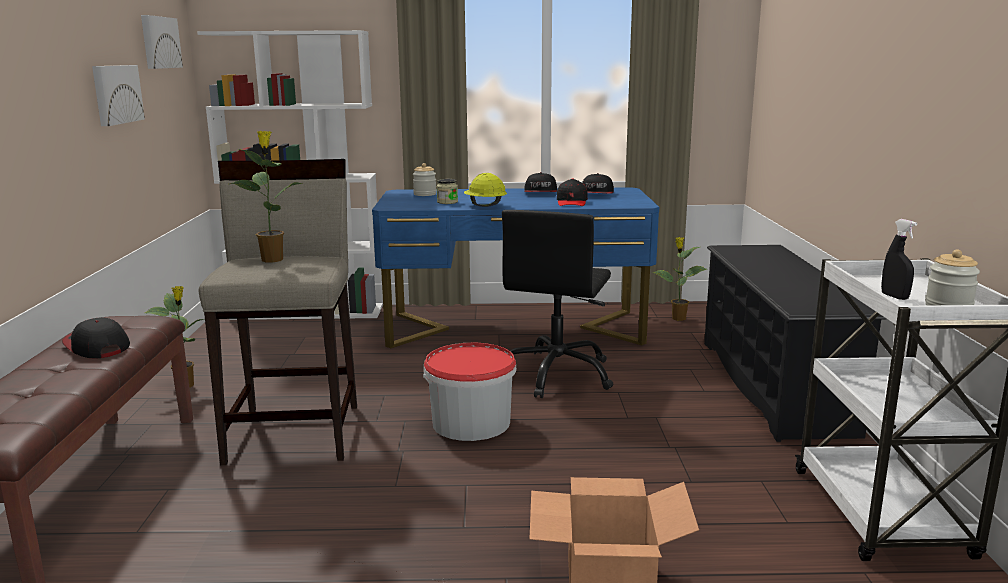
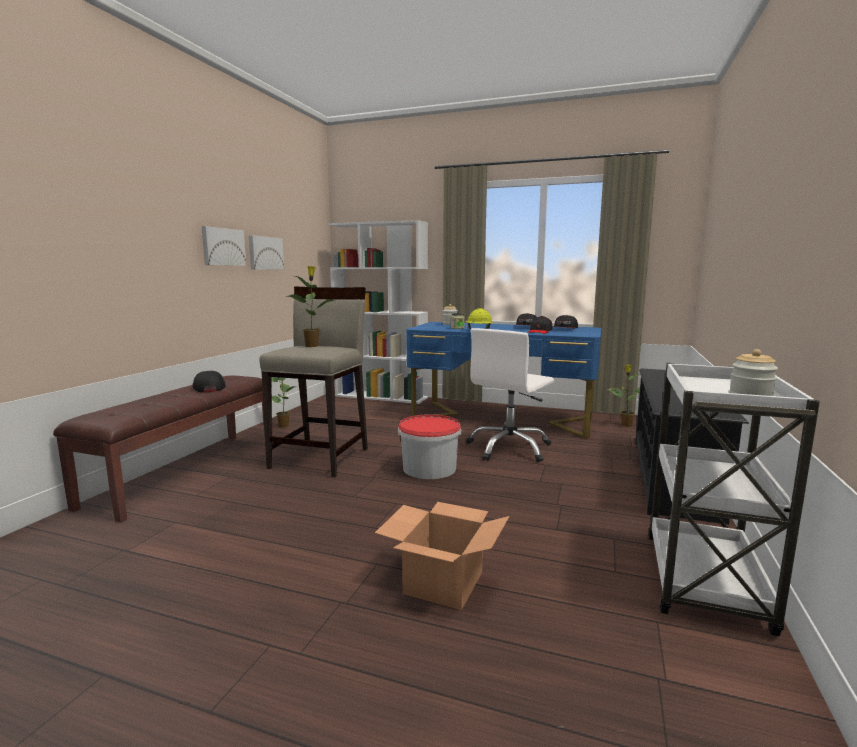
camera: 20 degrees right, 5 degrees down
picture [141,15,183,69] -> picture moved to [202,226,246,266]
black office chair [502,210,613,398] -> white office chair [466,328,554,462]
black spray bottle [881,219,917,300] -> none

